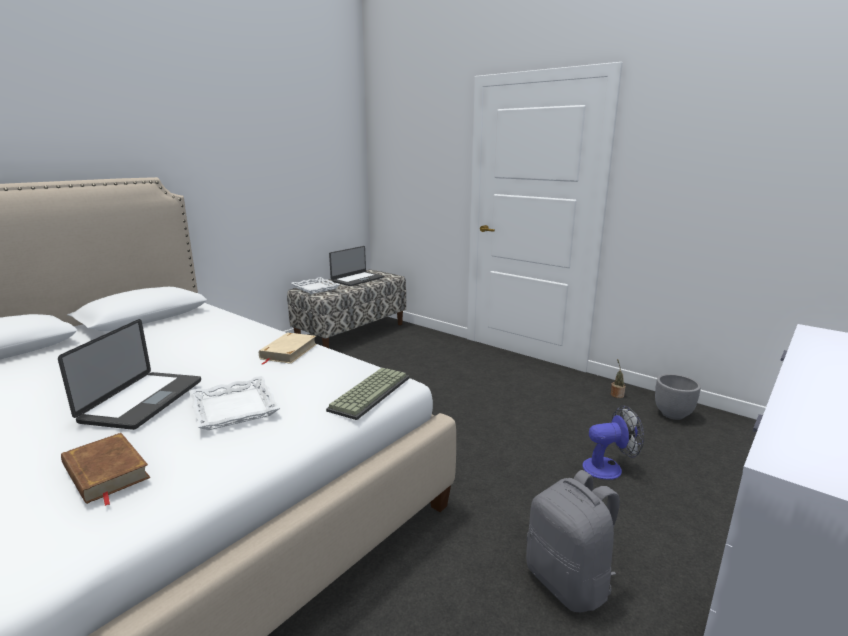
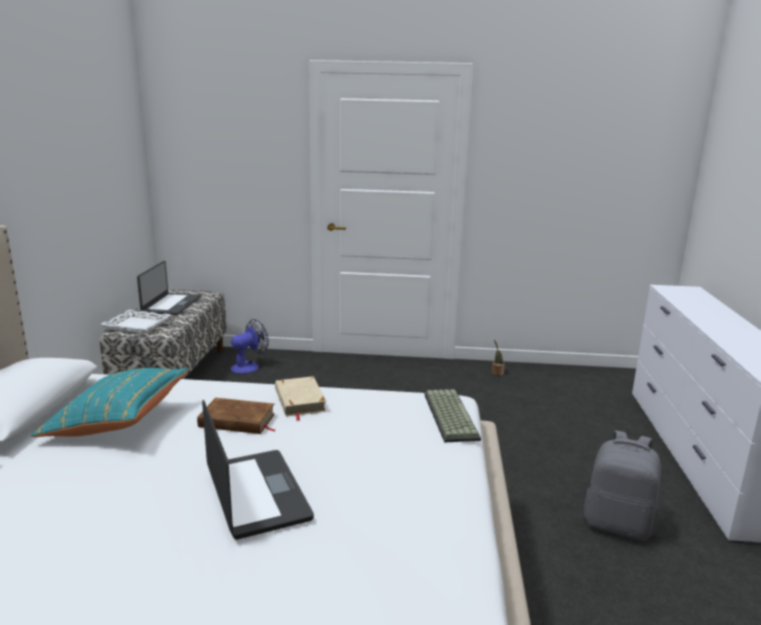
camera: 35 degrees left, 0 degrees up
brown book [61,433,150,506] -> brown book moved to [197,398,275,434]
white tray [189,376,280,430] -> none
fan [583,405,644,480] -> fan moved to [231,319,269,374]
grey planter [655,374,701,420] -> none
none -> turquoise pillow [31,368,189,437]

